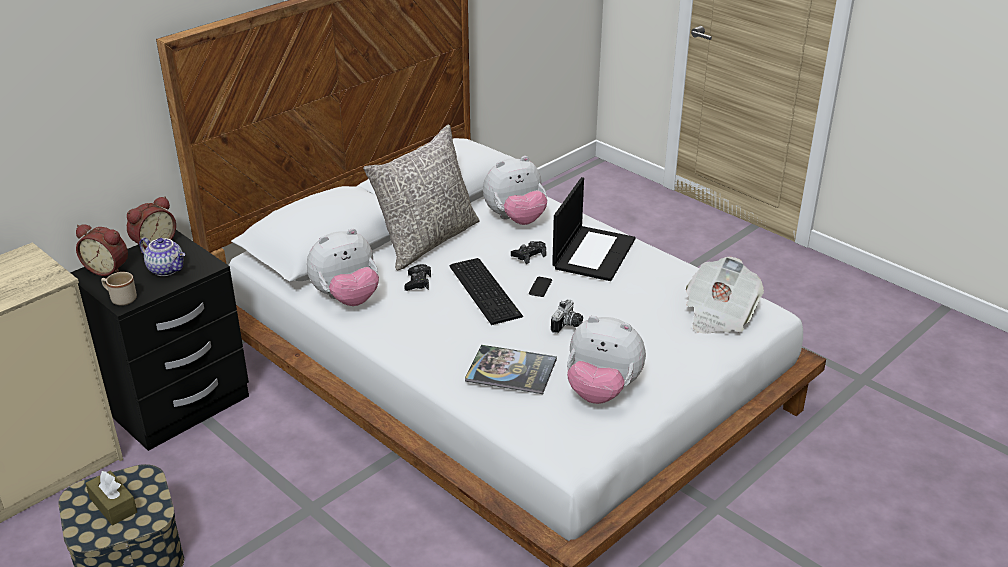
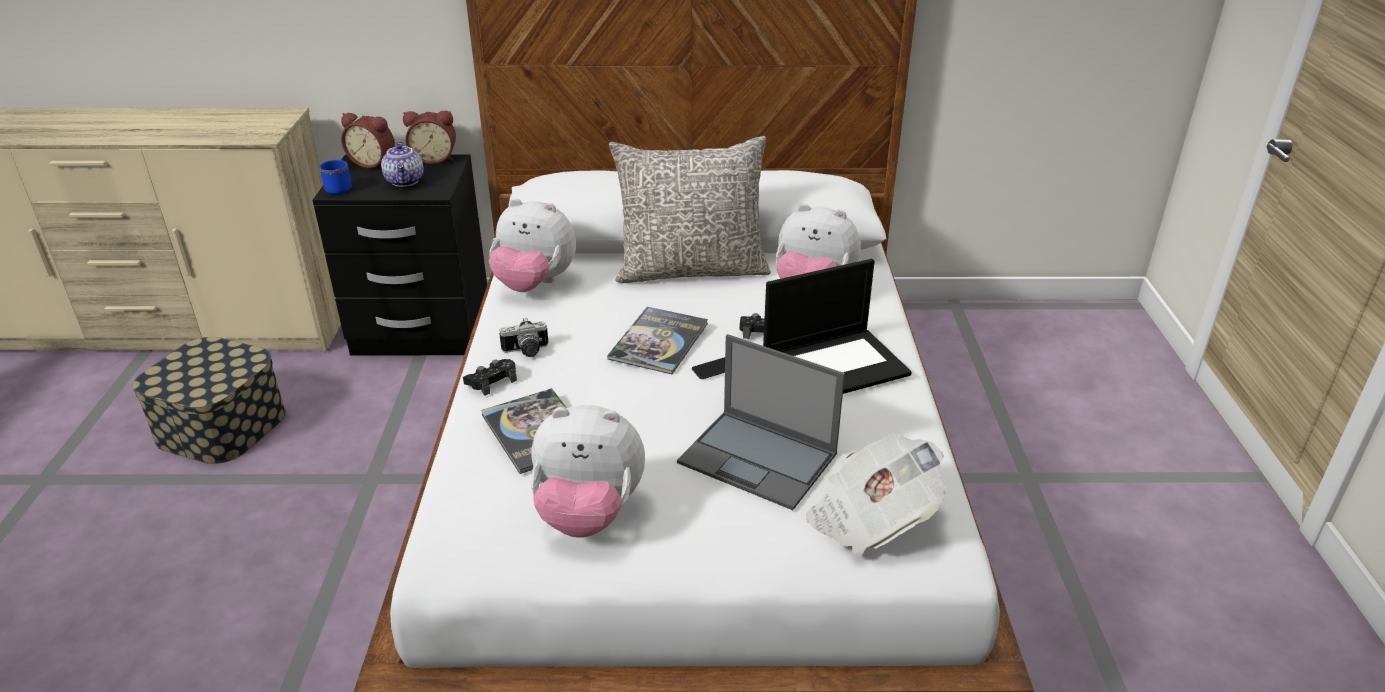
camera: 45 degrees right, 0 degrees up
alarm clock [76,224,128,276] -> alarm clock turned 45 degrees counterclockwise [341,113,395,168]
brown tissue box [85,471,137,526] -> none
beige mug [101,272,137,306] -> blue mug [319,160,352,195]
black game controller [404,264,431,291] -> black game controller moved to [463,359,517,396]
keyboard [450,258,523,325] -> book [607,307,708,374]
camera [551,299,583,334] -> camera moved to [499,318,548,357]
plush toy [567,316,646,404] -> plush toy turned 60 degrees counterclockwise [531,405,645,538]
none -> laptop [677,334,845,510]

